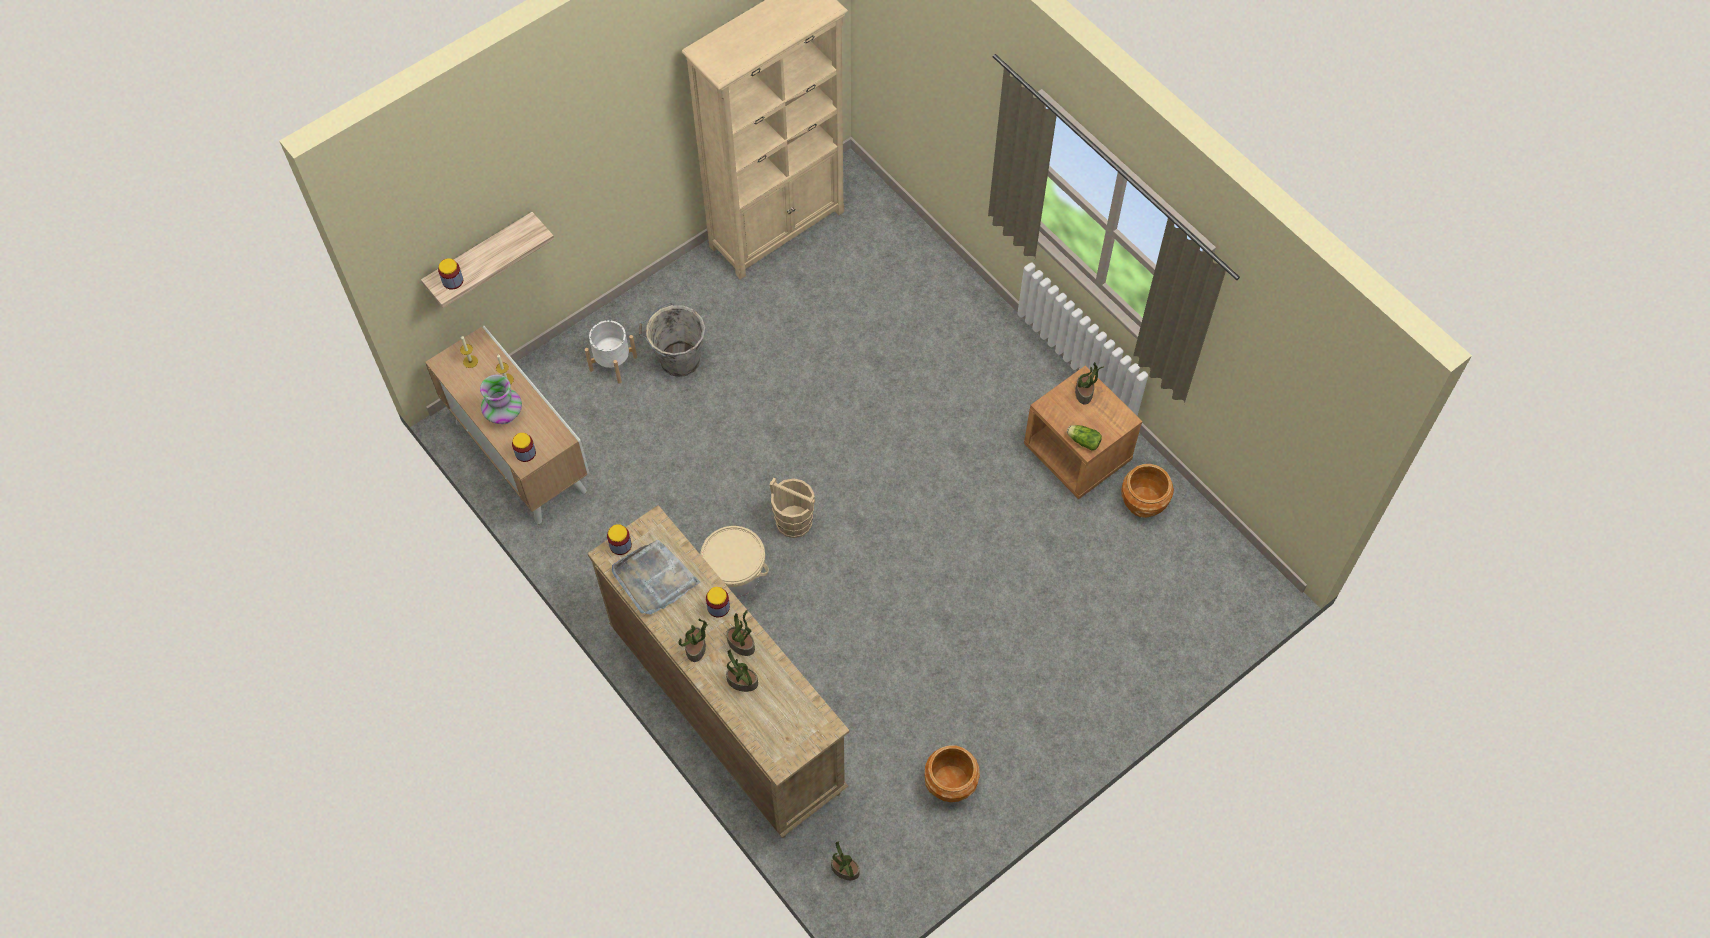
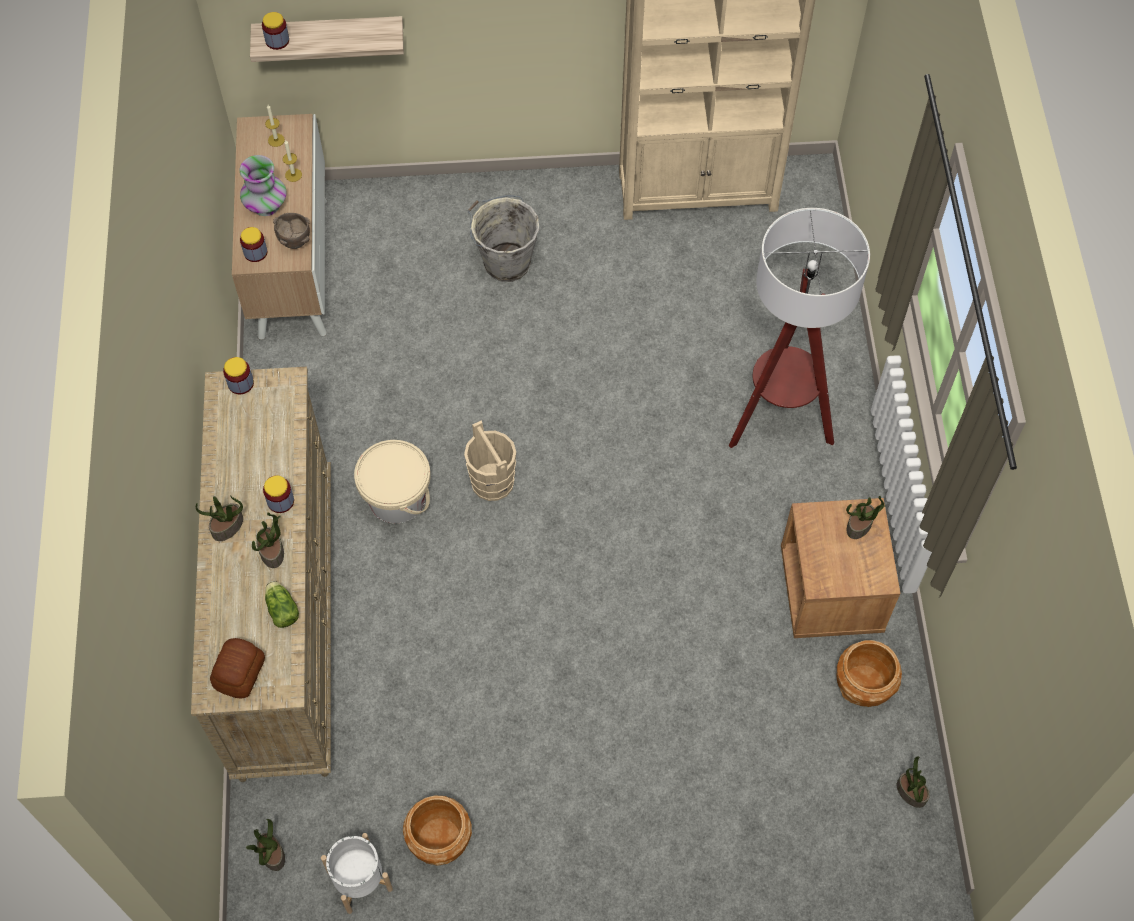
camera: 35 degrees right, 0 degrees up
white planter [585,320,637,384] -> white planter moved to [321,833,393,914]
grey tray [612,539,701,614] -> none
potted plant [726,649,758,692] -> potted plant moved to [897,757,930,808]
lettuce [1067,425,1102,451] -> lettuce moved to [265,581,299,628]
none -> bread [210,638,265,698]
none -> brown bowl [273,213,310,249]
none -> floor lamp [729,208,870,448]

